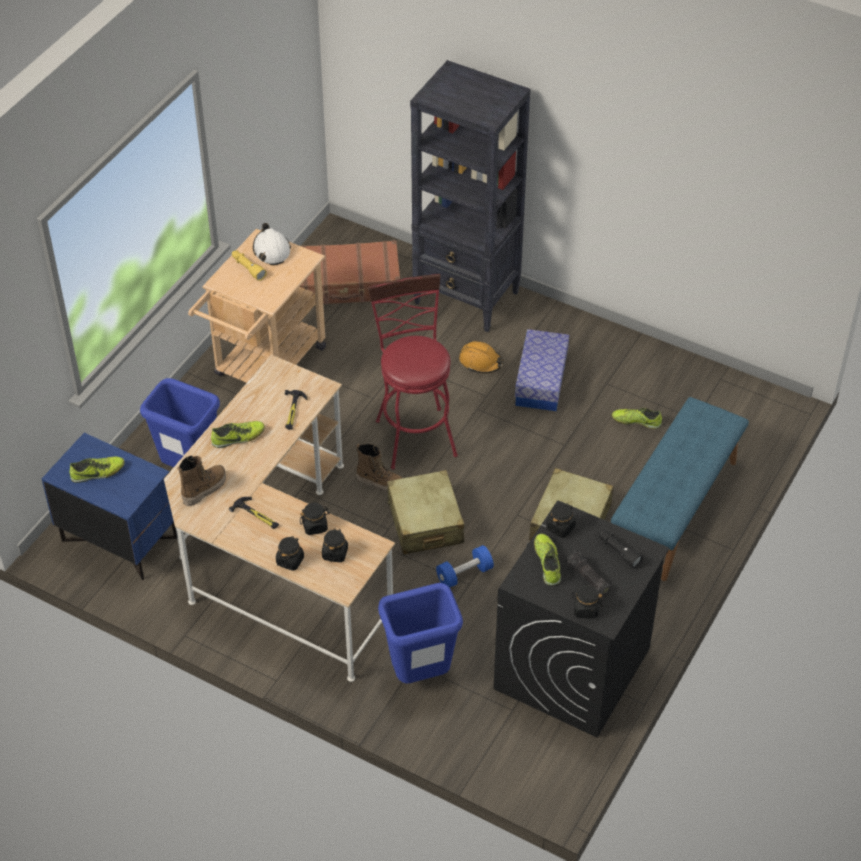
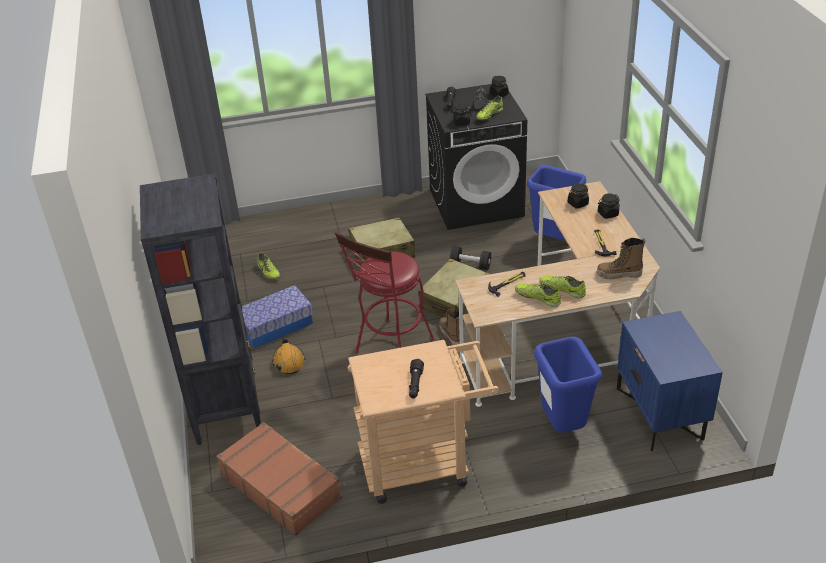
camera: 130 degrees left, 10 degrees down
shoe [70,456,125,483] -> shoe moved to [515,283,561,307]
yellow flashlight [232,250,267,281] -> black flashlight [409,359,424,398]
white hard hat [253,223,291,265] -> none
black jar [300,502,330,535] -> none
blue dumbbell [436,545,494,588] -> black dumbbell [450,246,491,270]
blue bench [611,397,749,581] -> none

